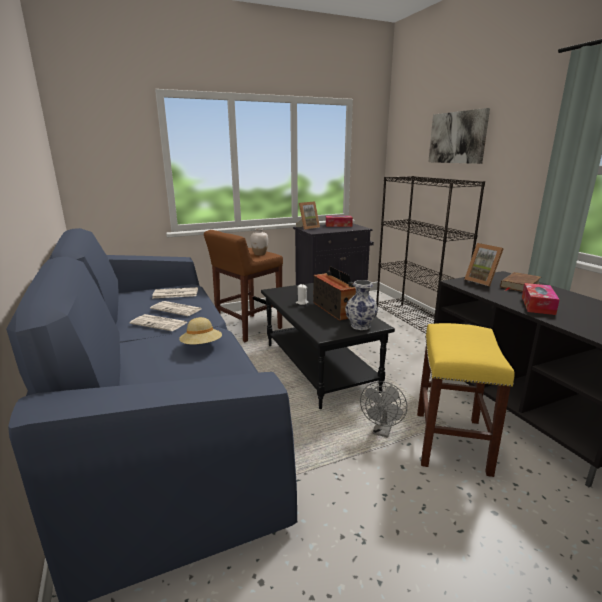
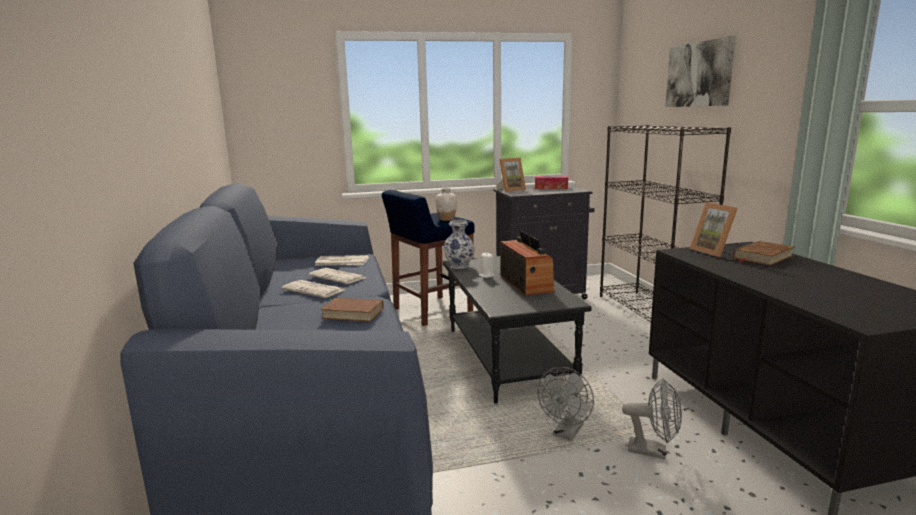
camera: 10 degrees right, 5 degrees down
beige hat [179,317,222,344] -> brown book [320,298,384,322]
brown stool [204,230,283,342] -> blue stool [382,190,475,326]
vase [345,280,378,330] -> vase moved to [444,220,475,269]
yellow stool [417,323,514,477] -> grey fan [622,378,682,459]
tissue box [522,283,560,315] -> none

